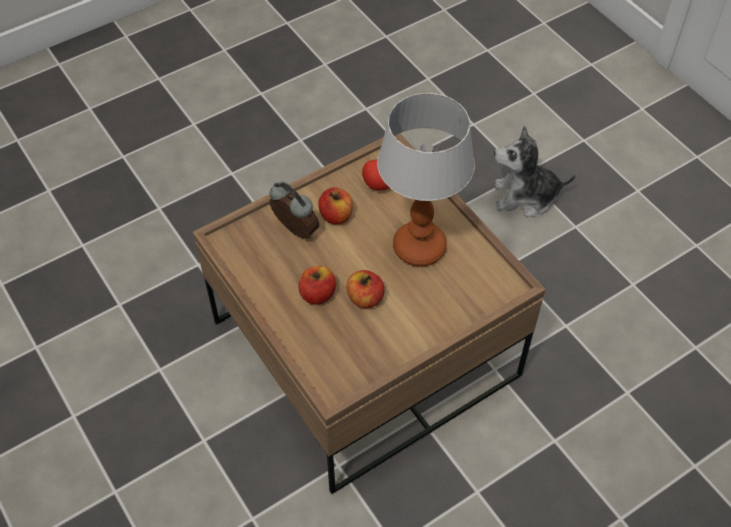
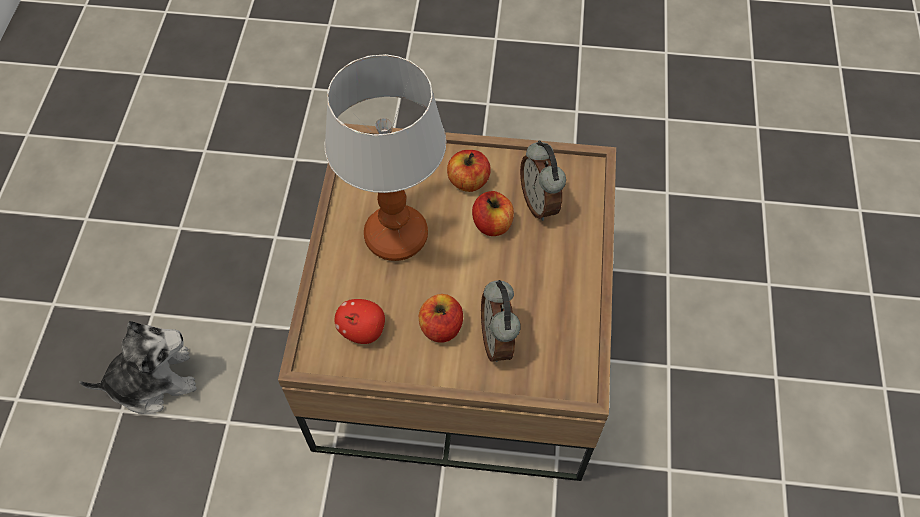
camera: 140 degrees left, 5 degrees up
apple [298,266,336,305] -> apple moved to [447,150,491,192]
plush toy [494,126,576,217] -> plush toy turned 60 degrees counterclockwise [79,321,197,414]
none -> alarm clock [520,140,566,221]

